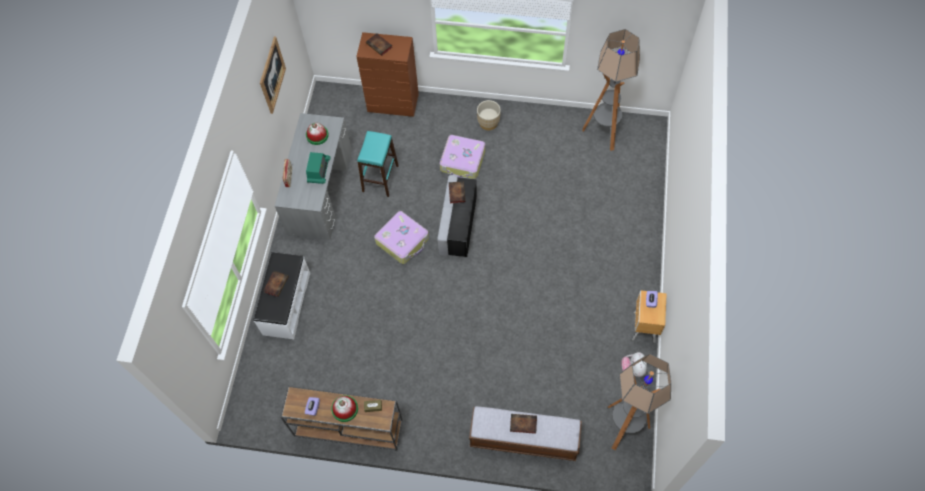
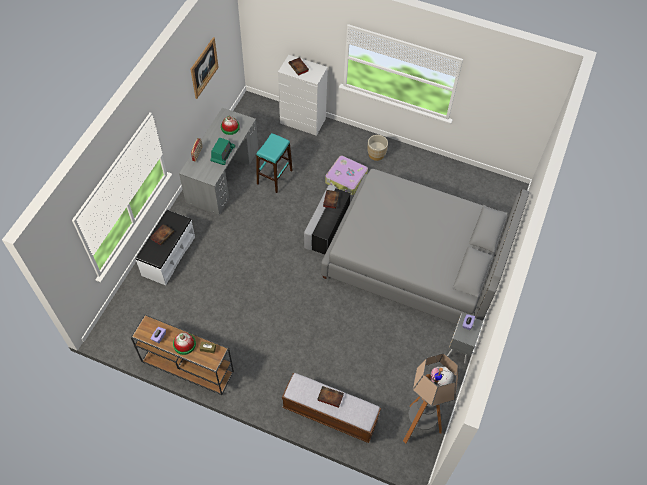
camera: 10 degrees right, 5 degrees down
brown dresser [356,32,419,117] -> white dresser [278,55,328,135]
suitcase [374,211,429,264] -> none
floor lamp [582,29,640,151] -> none
brown nightstand [632,290,667,343] -> grey nightstand [447,313,483,364]
none -> grey bed [321,169,529,325]

